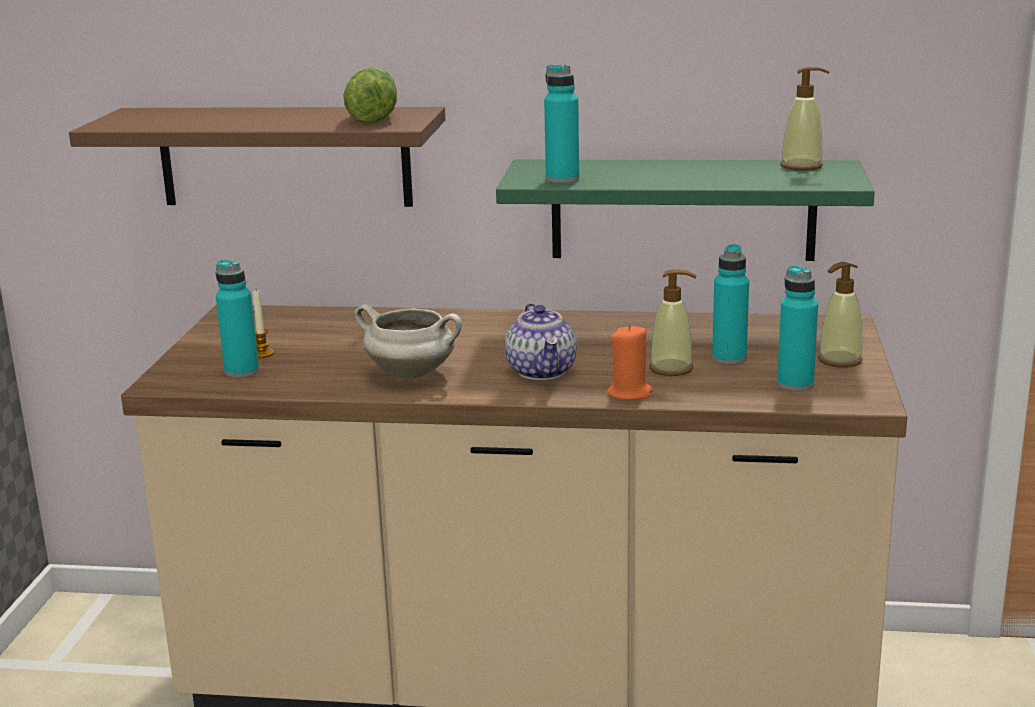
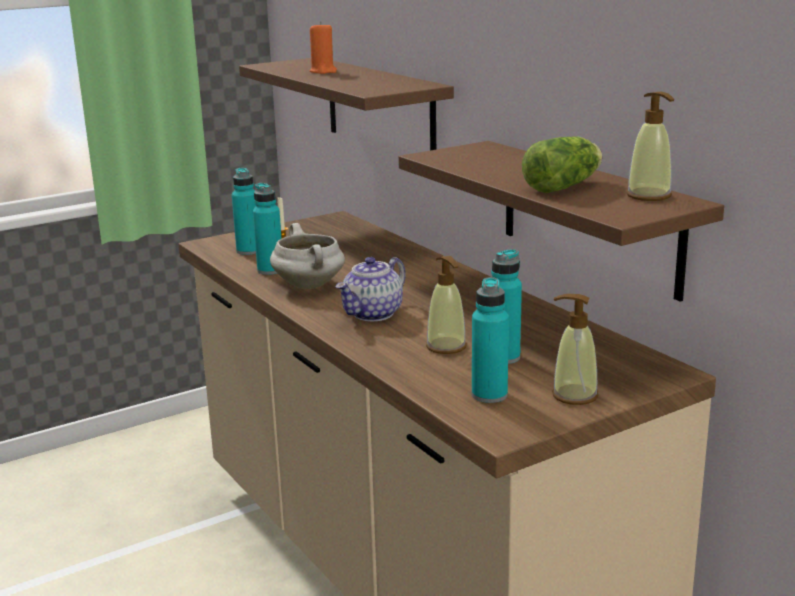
camera: 50 degrees right, 0 degrees up
lettuce [343,67,397,123] -> lettuce moved to [522,136,602,193]
green shelf [496,160,875,261] -> brown shelf [399,141,724,302]
turquoise bottle [544,64,579,183] -> turquoise bottle moved to [253,183,282,275]
orange candle [607,325,653,400] -> orange candle moved to [310,21,337,74]

